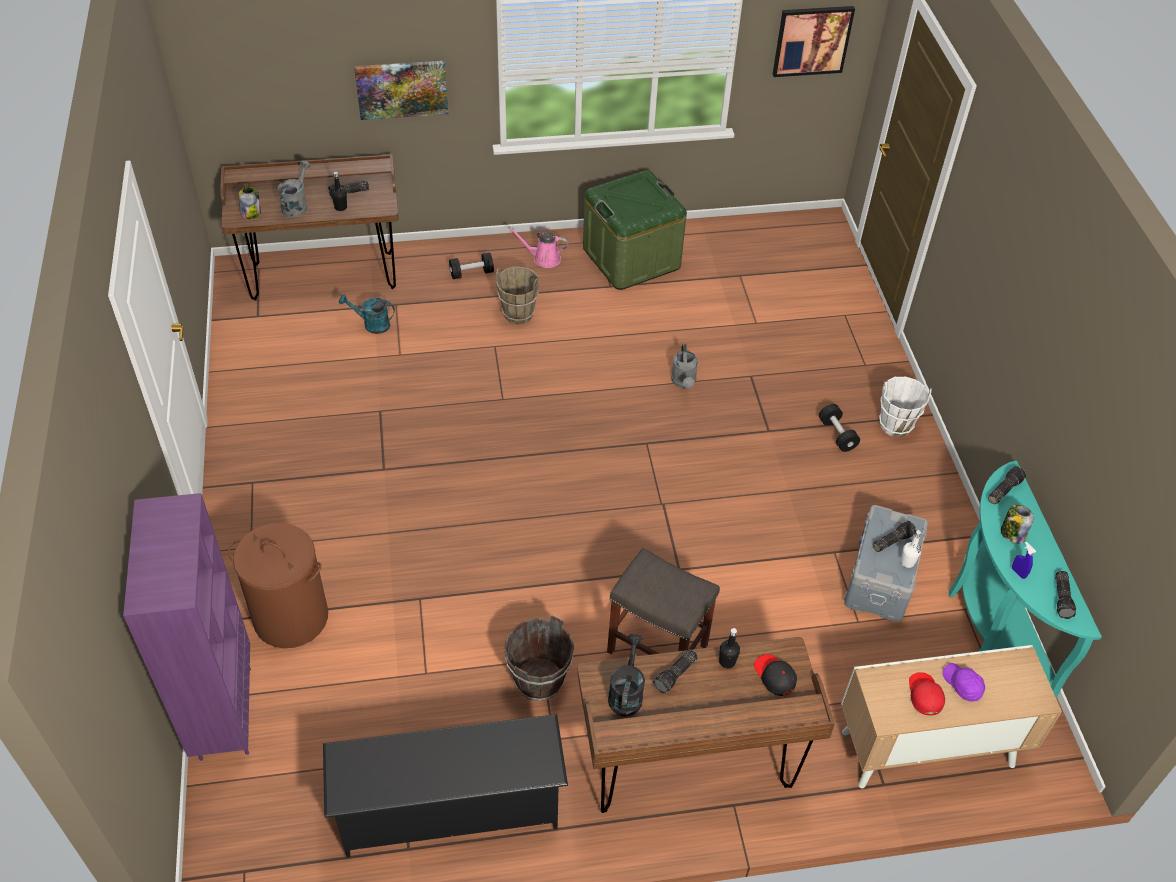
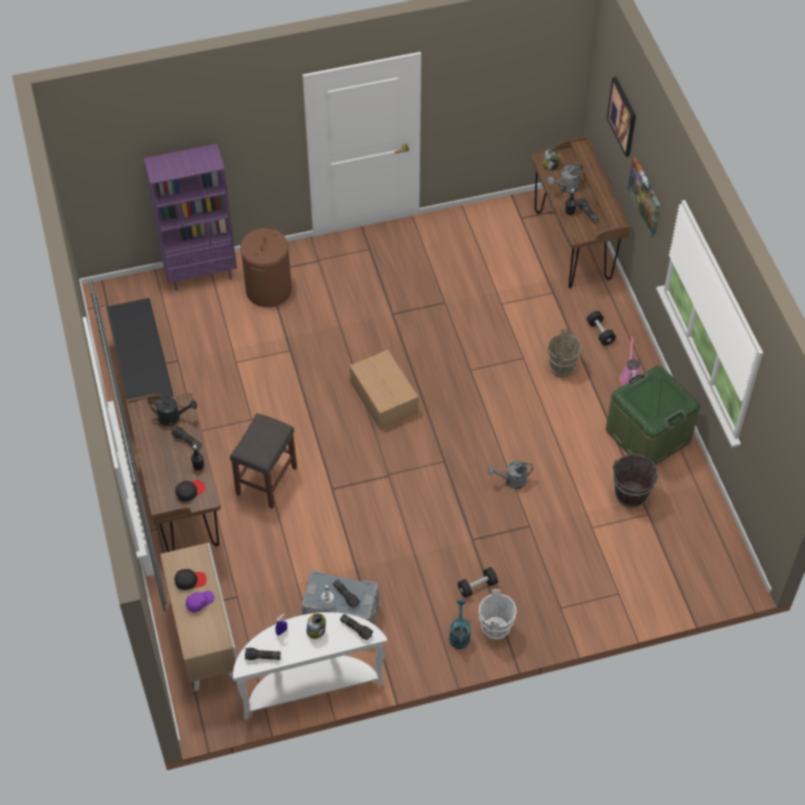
camera: 85 degrees right, 5 degrees up
grey watering can [278,160,311,217] -> grey watering can turned 135 degrees clockwise [547,163,583,193]
turquoise watering can [339,294,395,334] -> turquoise watering can moved to [449,599,471,649]
brown bucket [504,615,574,701] -> brown bucket moved to [613,454,659,508]
picture [773,6,855,77] -> picture moved to [607,77,636,157]
red cap [909,672,945,715] -> black cap [174,569,207,590]
turquoise console table [949,461,1102,699] -> white console table [233,612,387,720]
none -> cardboard box [350,350,418,429]

